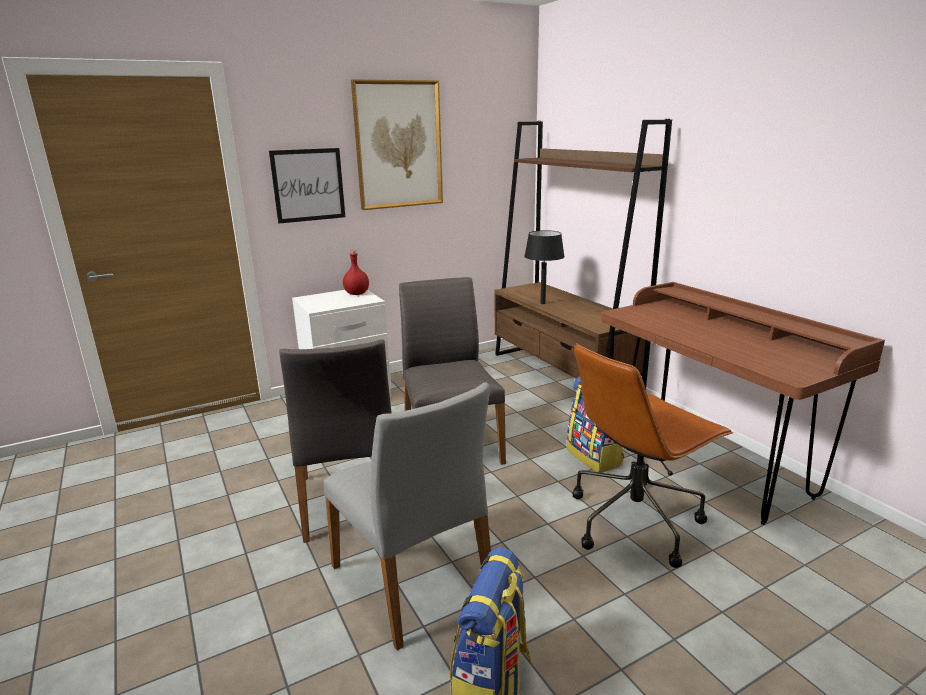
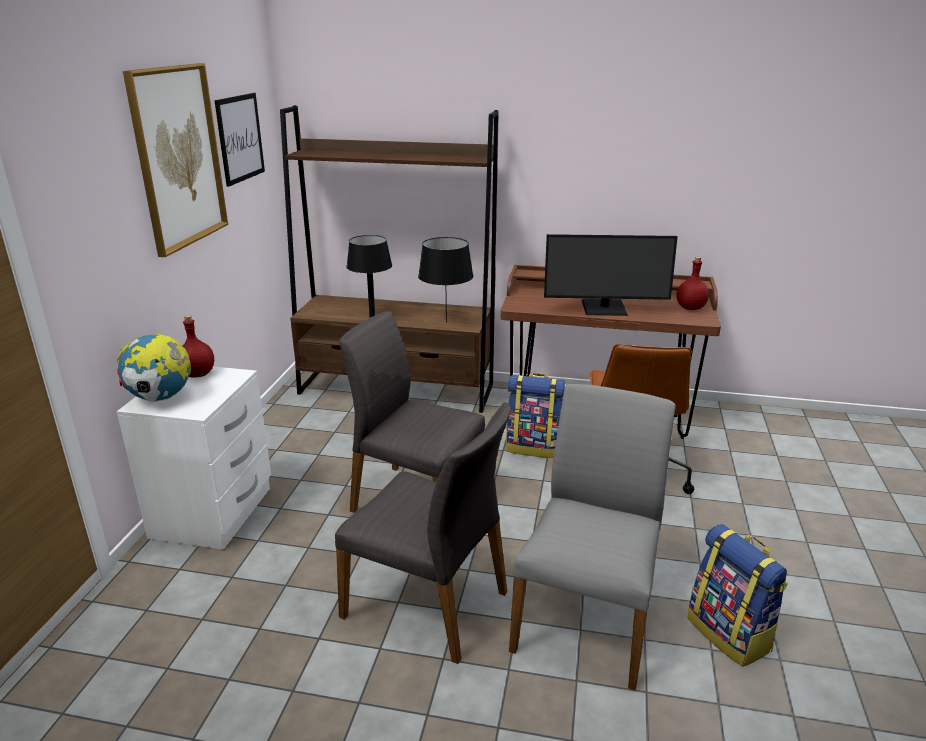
camera: 50 degrees left, 5 degrees up
picture [269,148,345,224] -> picture moved to [214,93,265,187]
grey chair [324,382,491,650] -> grey chair turned 75 degrees counterclockwise [509,384,676,690]
none -> globe [117,334,191,401]
none -> black table lamp [418,237,473,323]
none -> monitor [544,234,678,316]
none -> red bottle [677,257,709,310]

